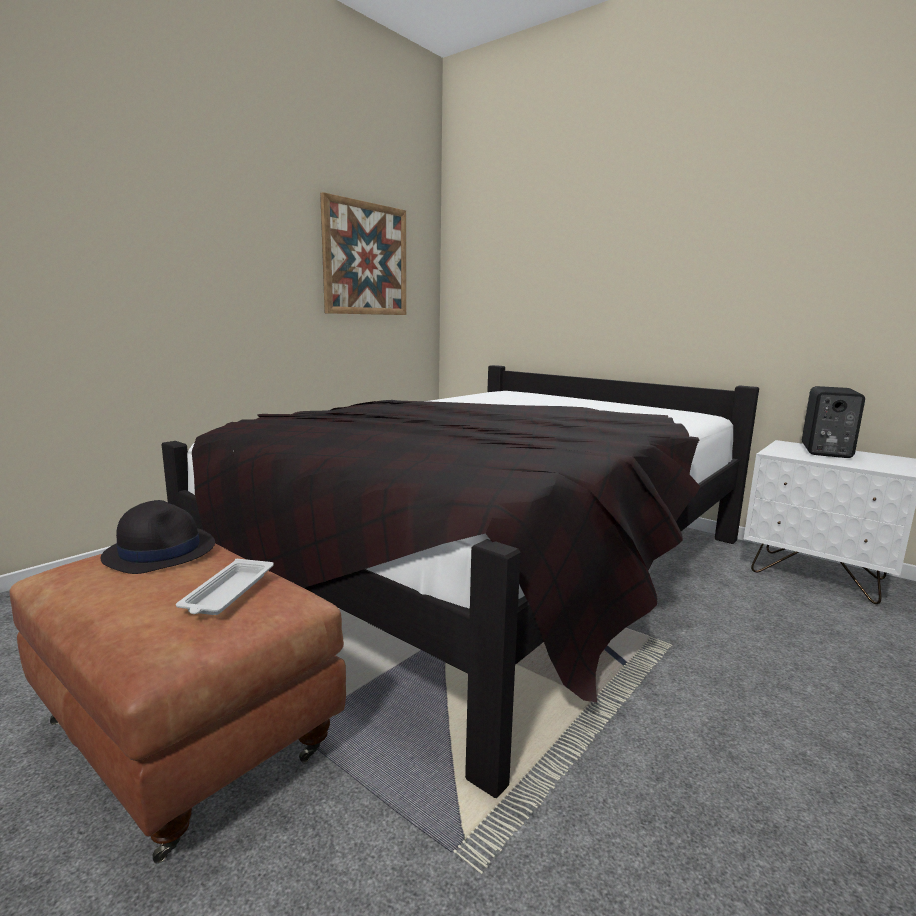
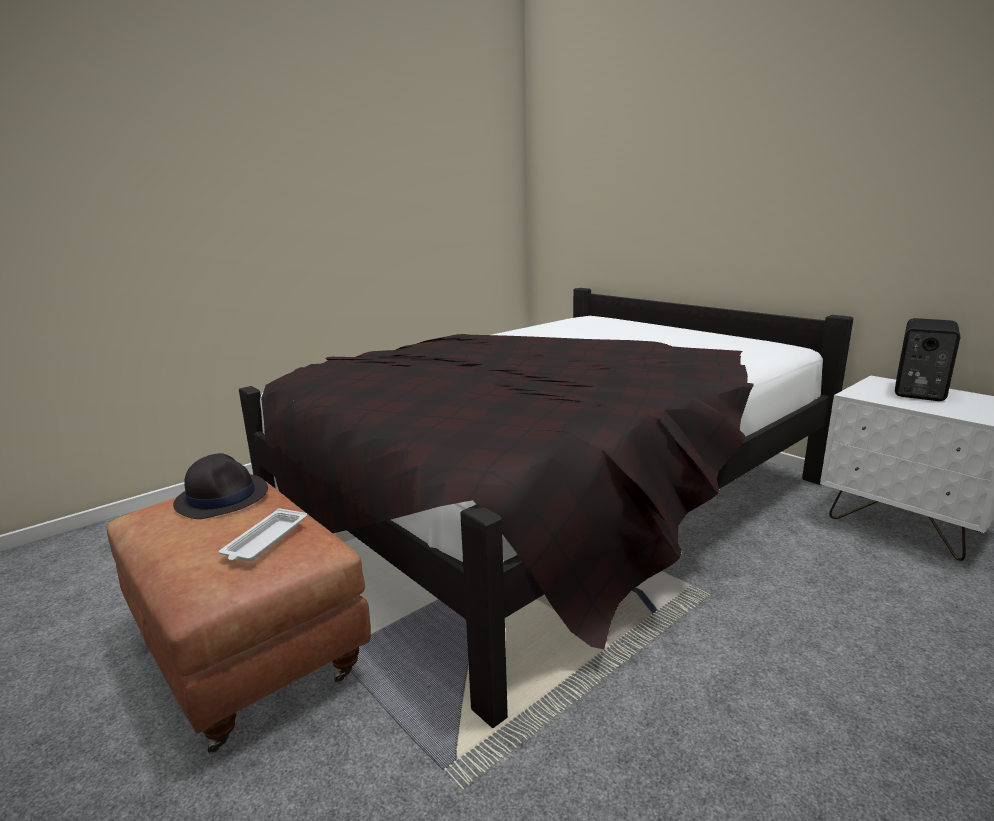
camera: 10 degrees right, 5 degrees up
picture [320,192,406,315] -> none

